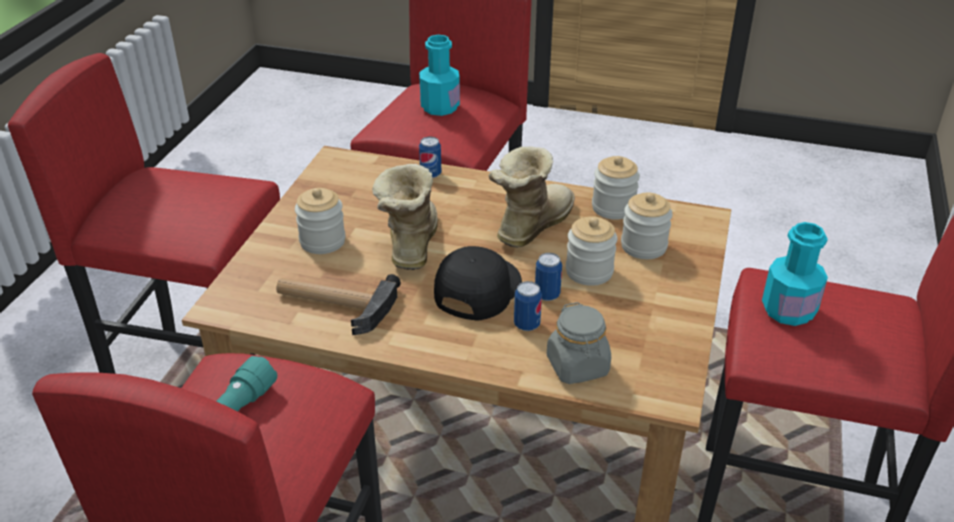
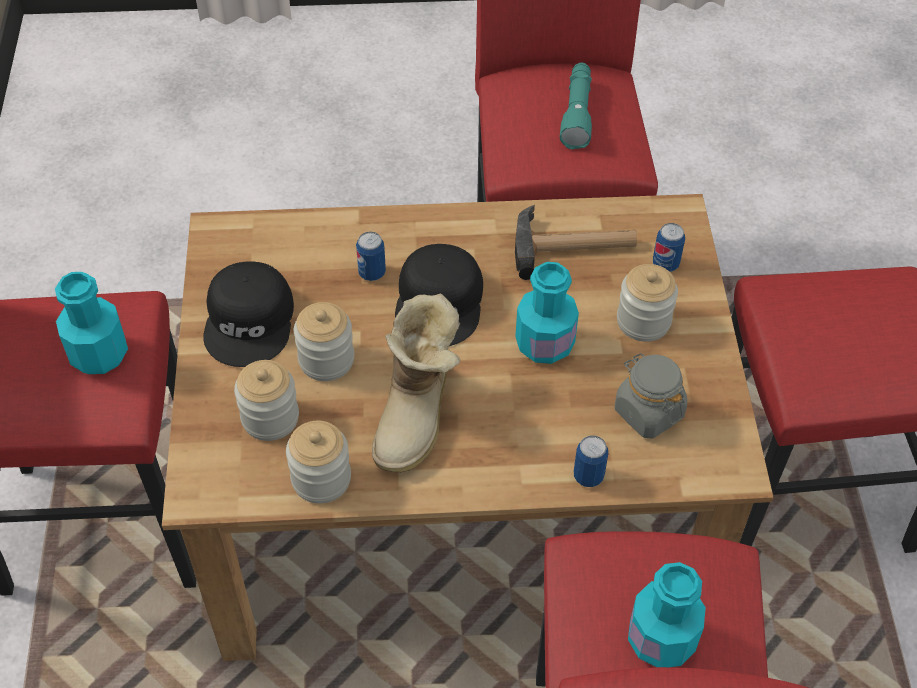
camera: 160 degrees right, 15 degrees up
boot [372,164,438,270] -> turquoise bottle [515,262,579,364]
can [535,253,562,301] -> can moved to [653,223,685,272]
grey jar [547,302,611,384] -> grey jar moved to [615,353,687,439]
none -> black cap [203,261,294,367]

